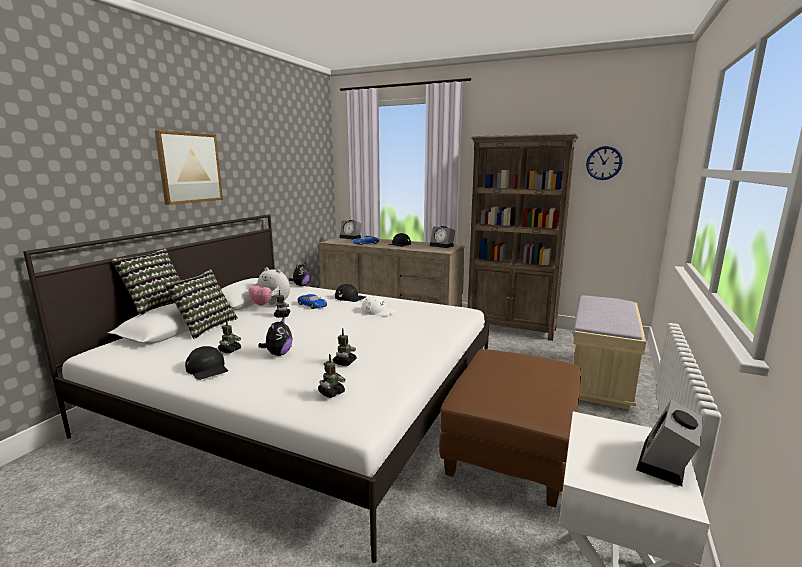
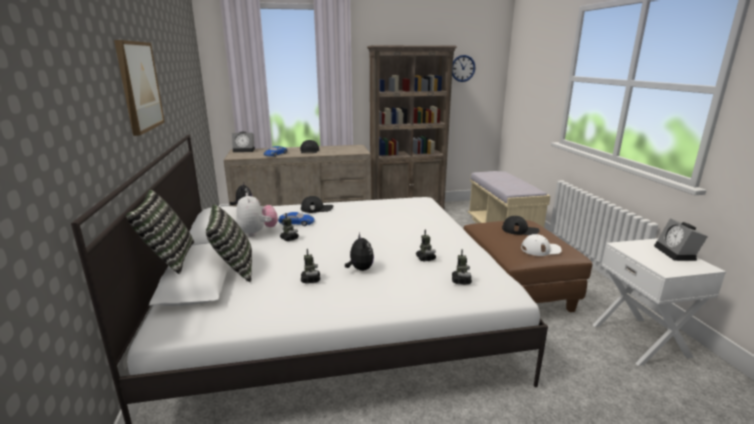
camera: 35 degrees left, 5 degrees up
black cap [185,346,228,380] -> black cap moved to [502,216,540,235]
plush toy [249,267,290,306] -> plush toy turned 105 degrees counterclockwise [236,193,278,237]
white cap [361,296,396,316] -> white cap moved to [521,234,562,256]
alarm clock [430,226,455,248] -> none

